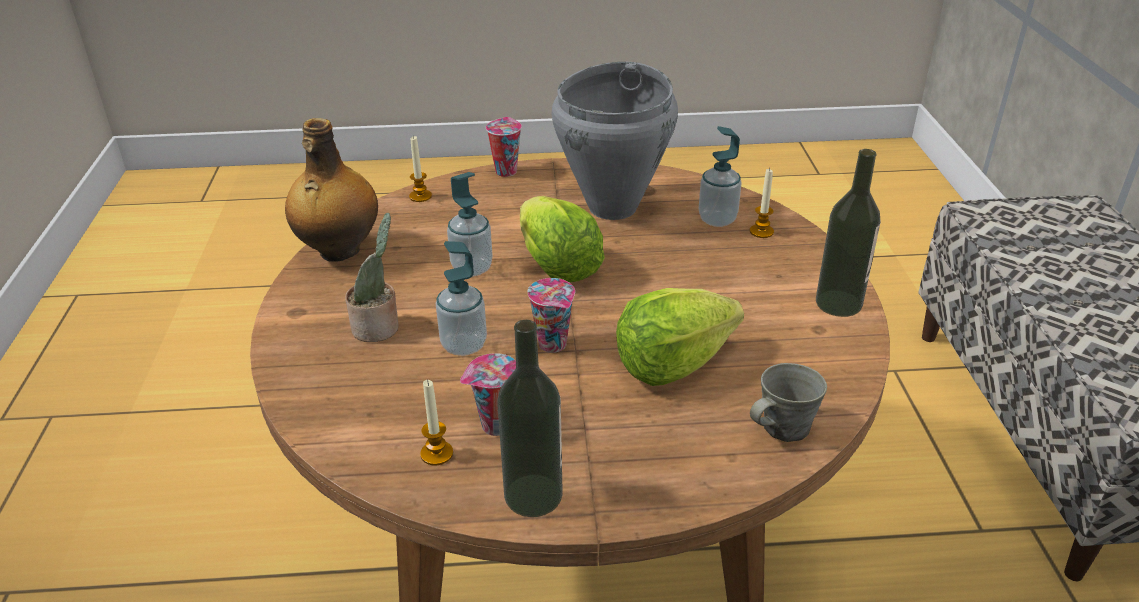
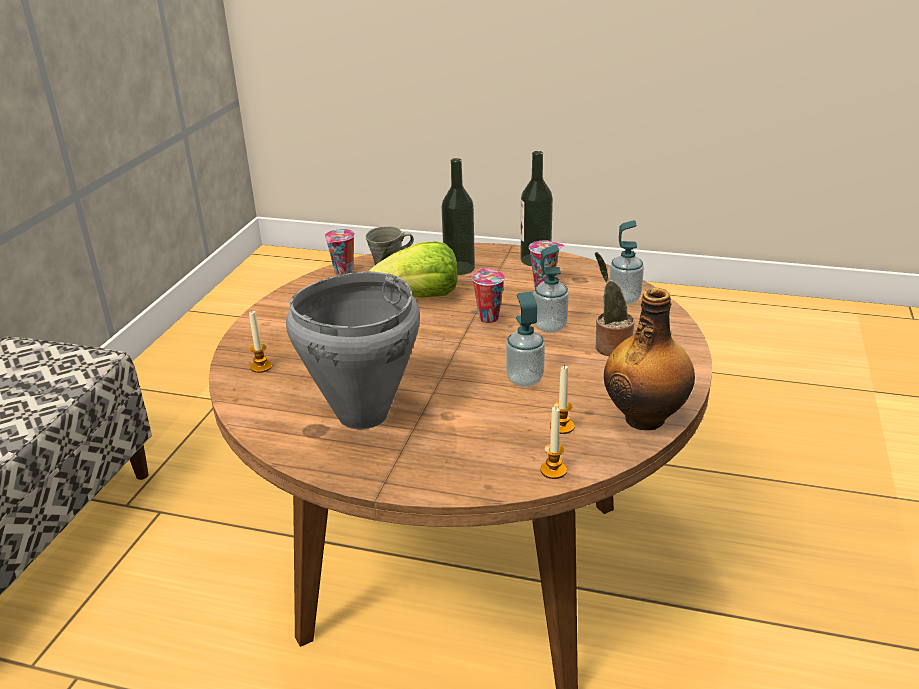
camera: 160 degrees left, 5 degrees down
candle [420,380,453,465] -> candle moved to [550,365,575,434]
cup [486,117,522,177] -> cup moved to [325,229,355,275]
lettuce [520,196,605,282] -> none
soap dispenser [699,126,742,227] -> soap dispenser moved to [609,220,644,304]
bottle [816,149,881,317] -> bottle moved to [442,158,475,275]

